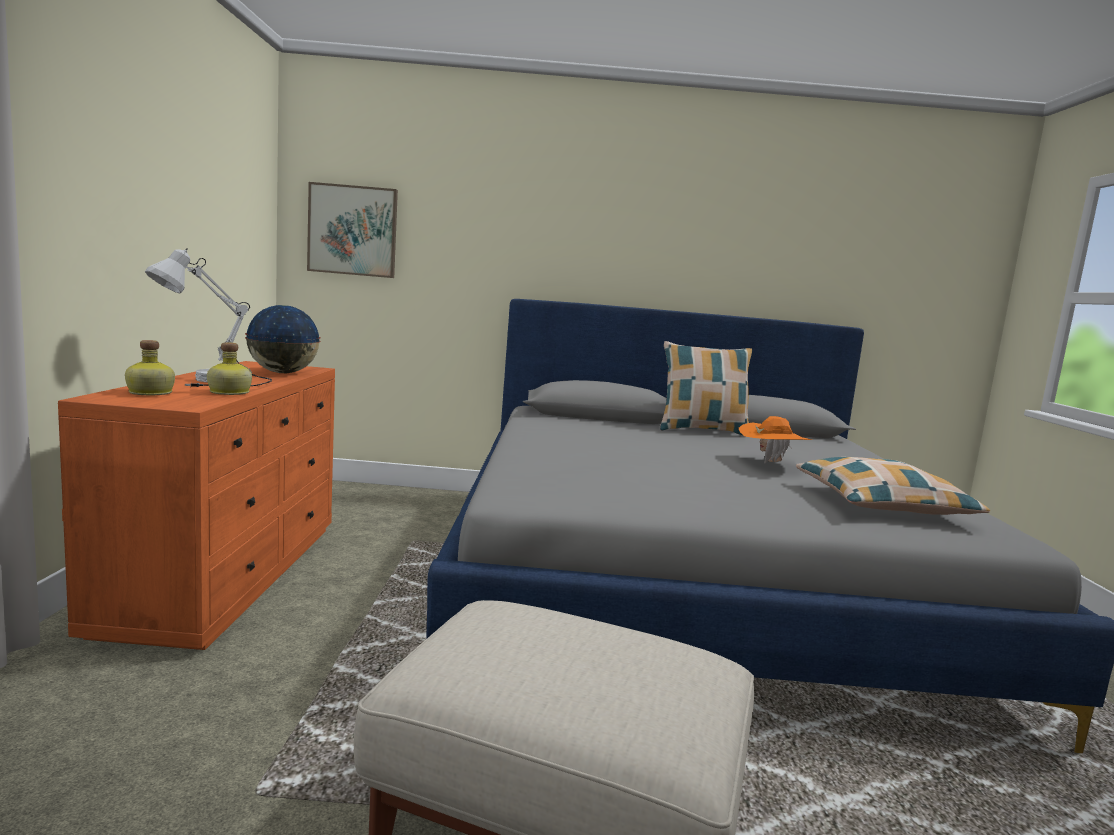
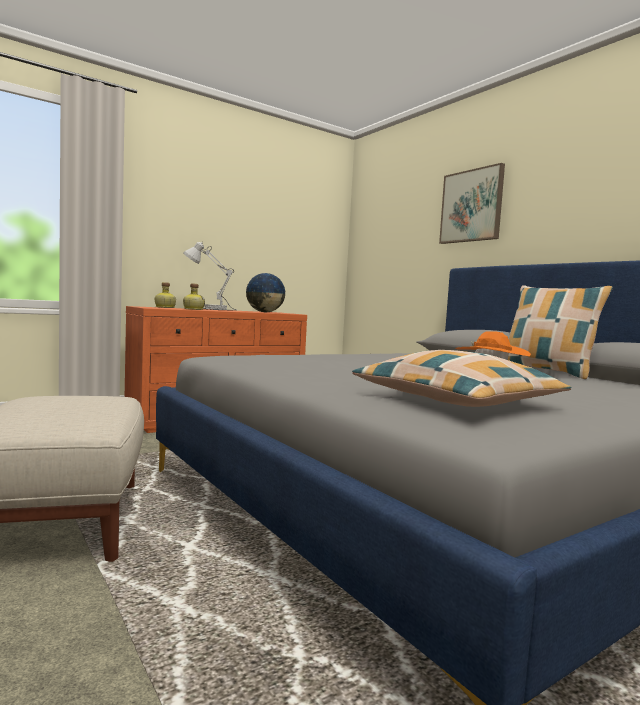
camera: 55 degrees right, 5 degrees down
picture [307,182,398,278] -> picture moved to [439,163,505,244]

